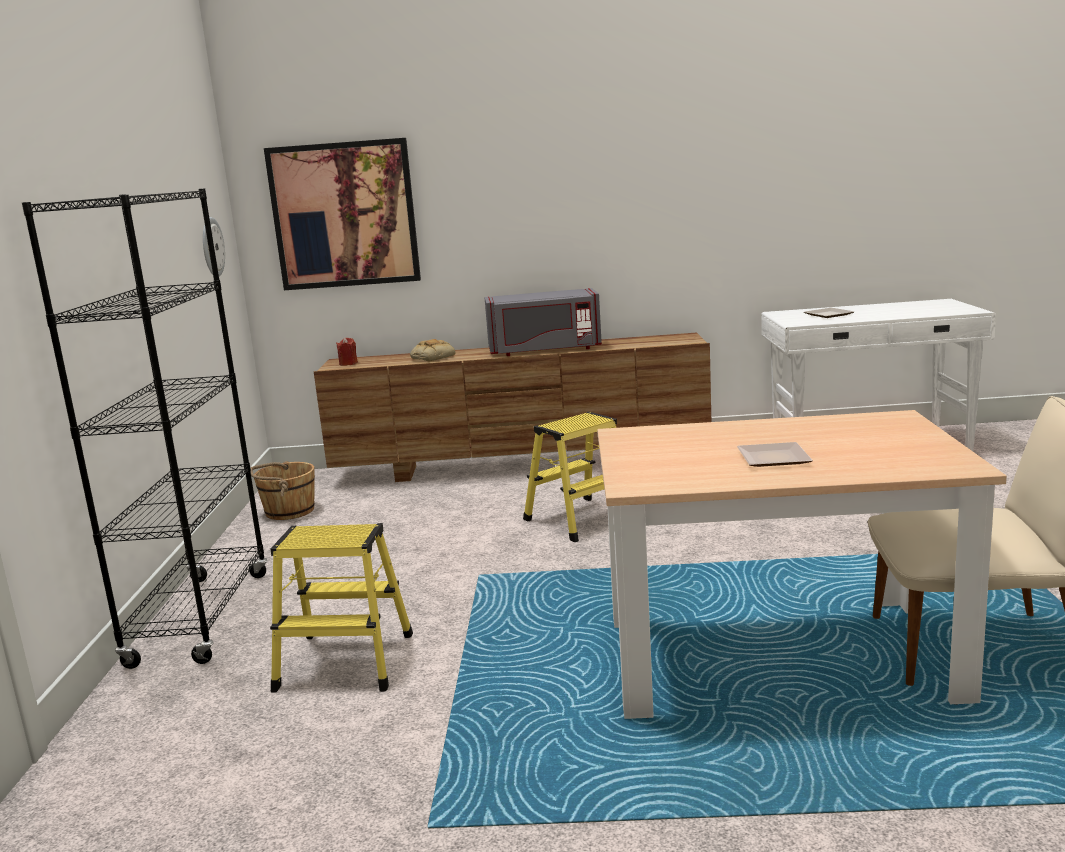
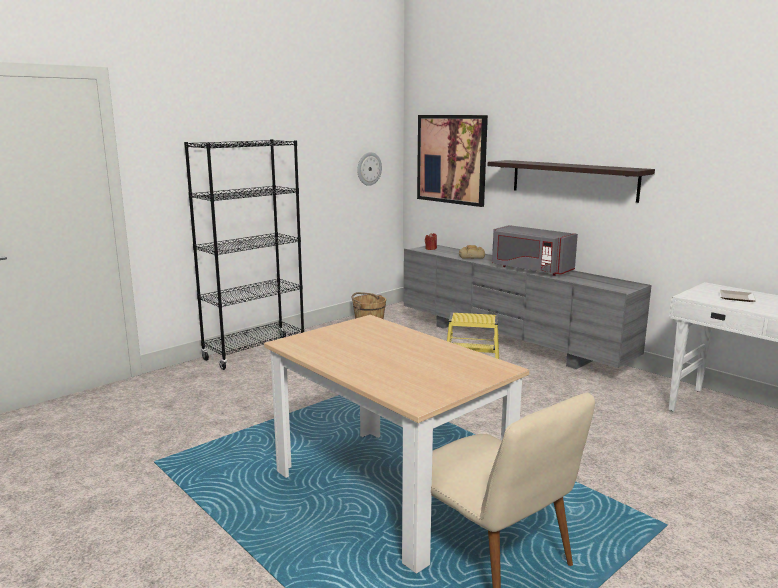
camera: 45 degrees right, 0 degrees up
yellow step ladder [270,523,413,692] -> none
brown cabinet [314,332,711,482] -> grey cabinet [404,245,652,369]
plate [737,442,813,467] -> none
none -> shelf [488,160,655,203]

